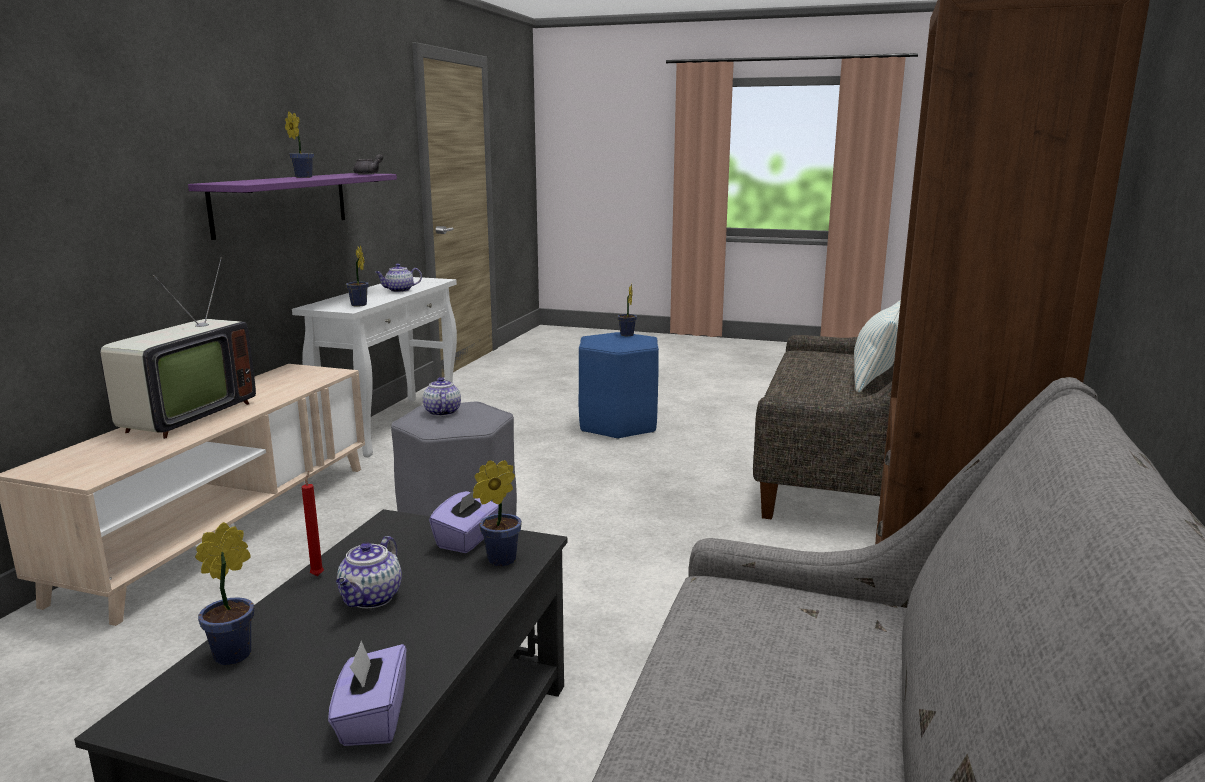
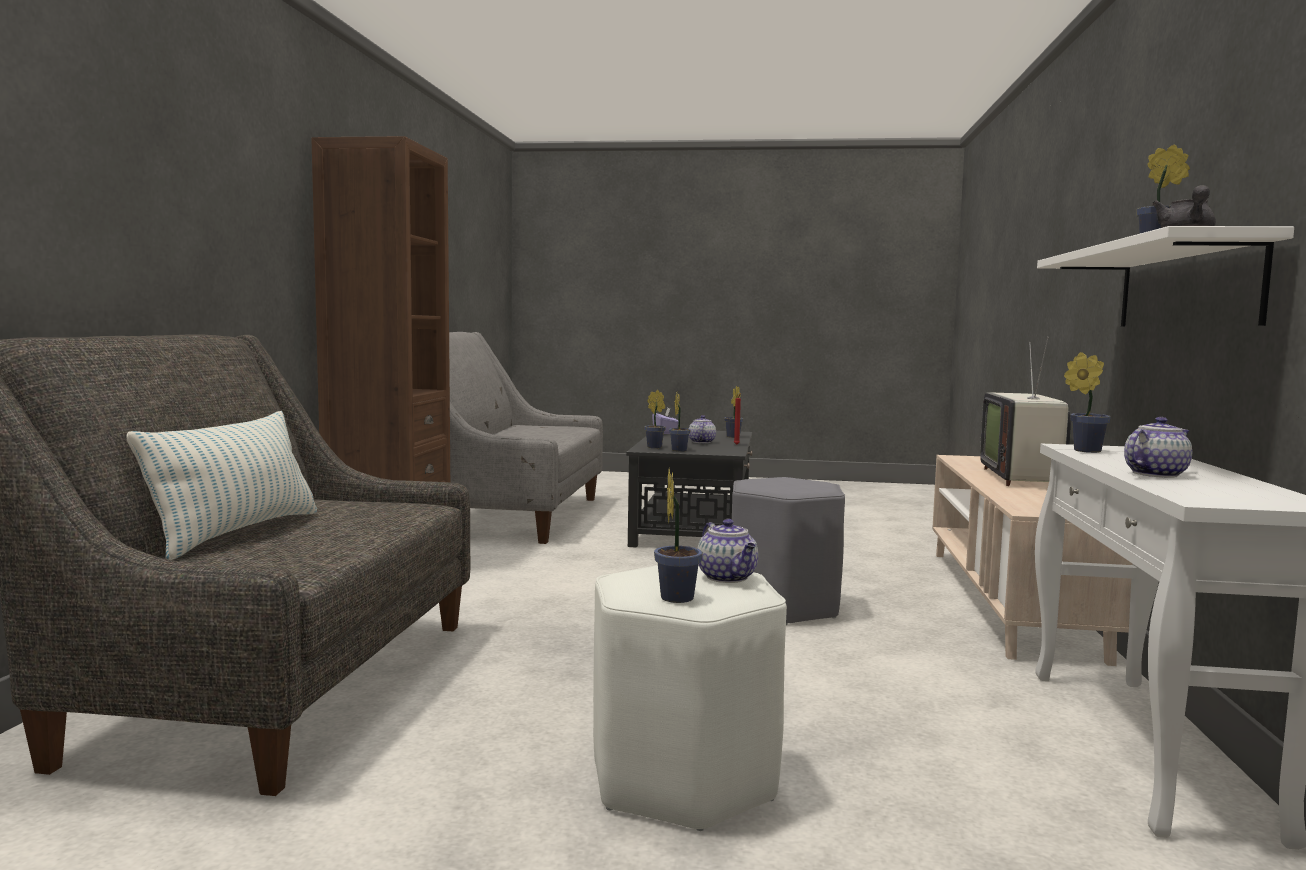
camera: 170 degrees right, 10 degrees down
purple shelf [188,173,397,240] -> white shelf [1037,226,1294,327]
teapot [423,377,461,416] -> teapot moved to [697,519,758,583]
purple tissue box [429,491,499,553] -> potted plant [669,393,691,452]
blue stool [578,332,659,439] -> white stool [593,565,787,831]

